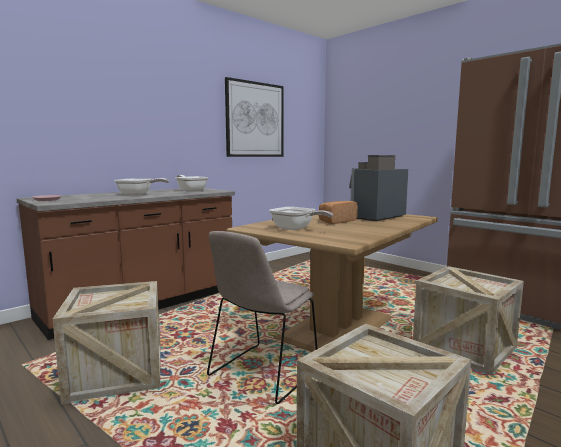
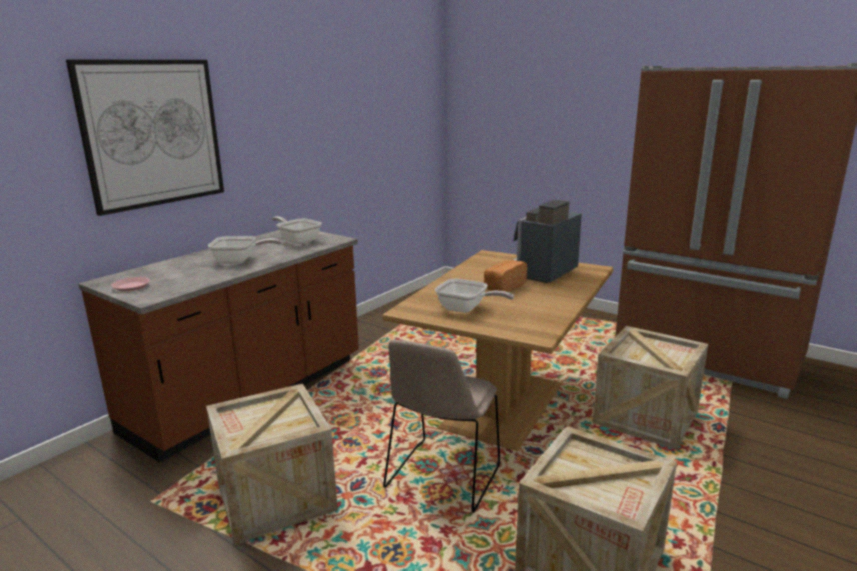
camera: 10 degrees left, 10 degrees up
picture [225,77,284,157] -> picture moved to [66,59,224,216]

